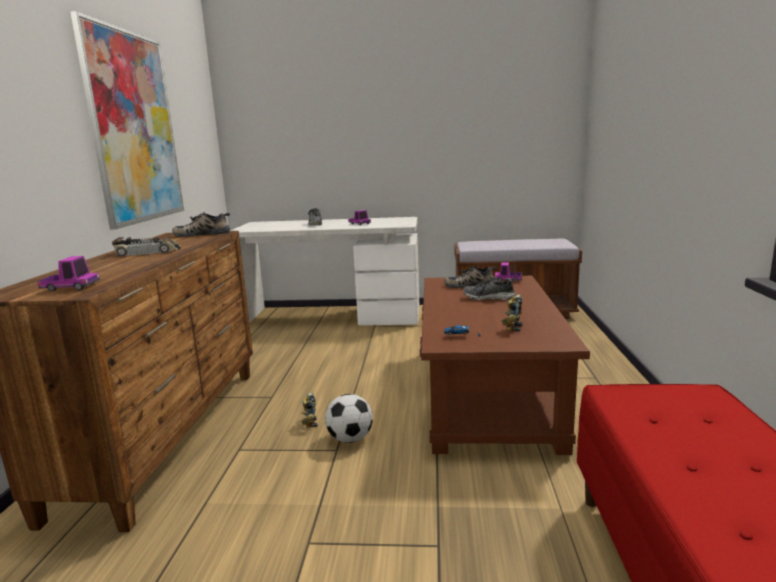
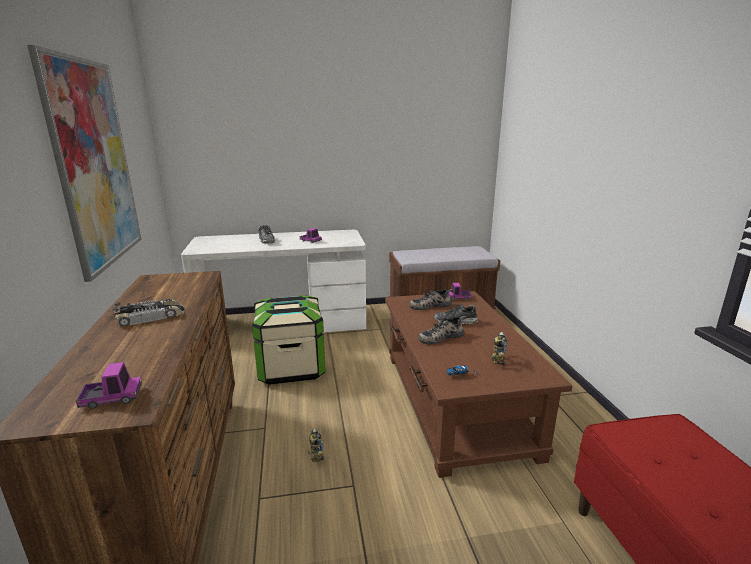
camera: 15 degrees left, 5 degrees up
shoe [172,212,230,237] -> shoe moved to [418,316,466,344]
football [325,394,373,443] -> none
none -> storage box [252,295,326,385]

